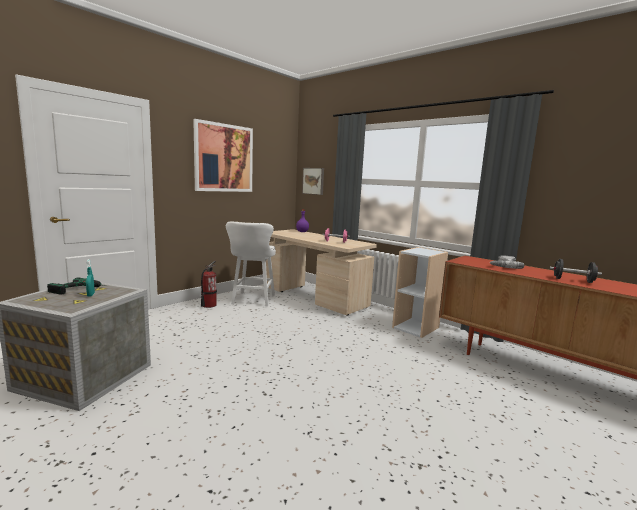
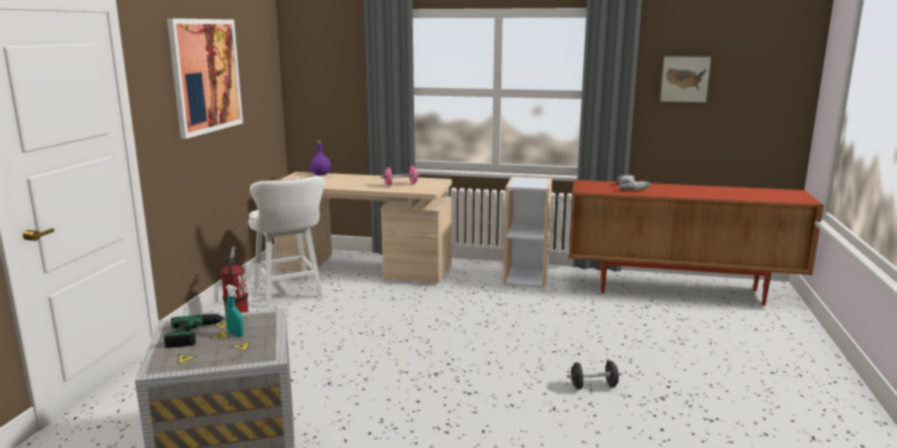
camera: 30 degrees left, 5 degrees up
picture [302,168,324,195] -> picture moved to [659,55,712,103]
black dumbbell [550,259,602,283] -> black dumbbell moved to [567,361,622,389]

